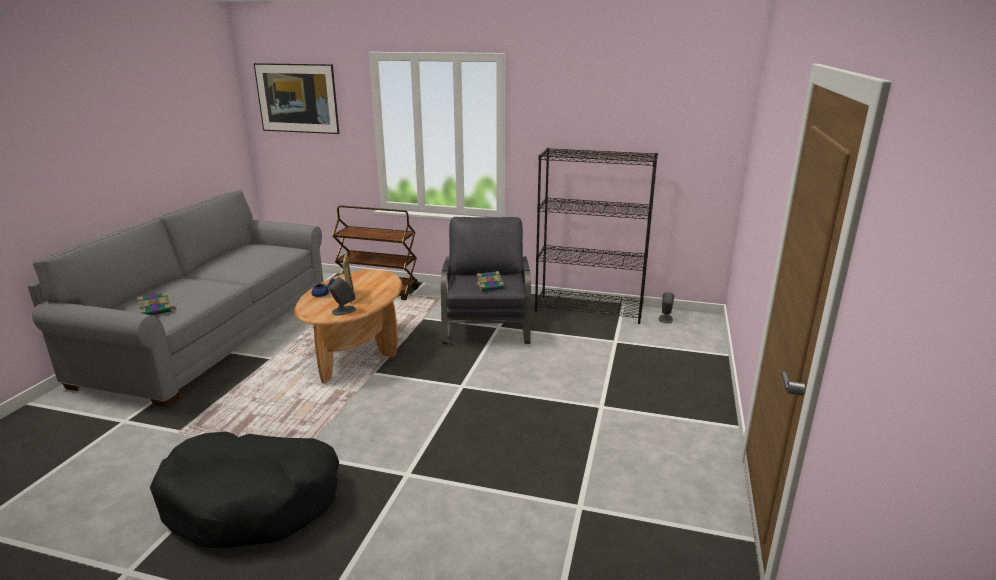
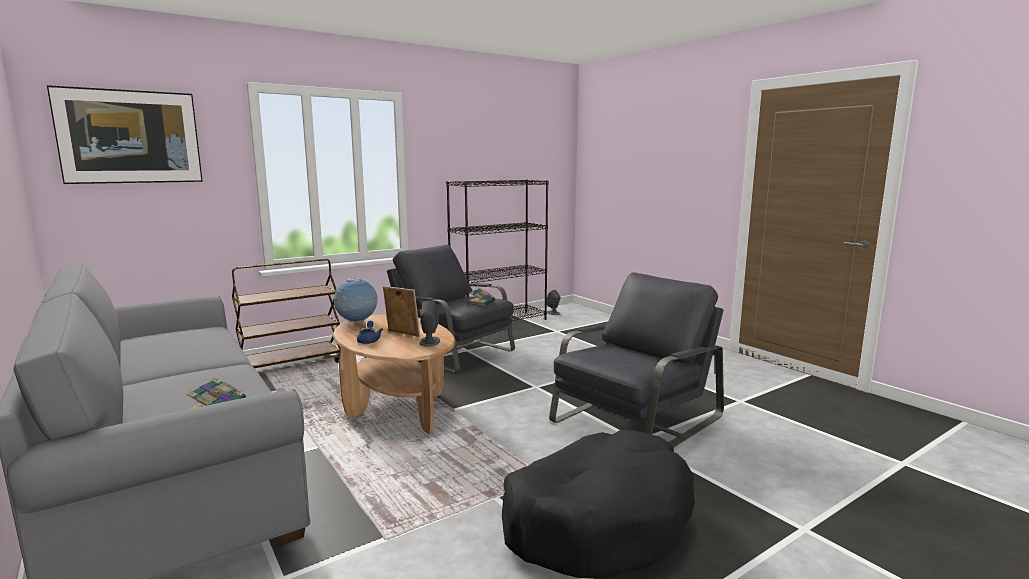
camera: 50 degrees left, 10 degrees down
none -> globe [334,278,378,323]
none -> grey armchair [549,272,724,448]

